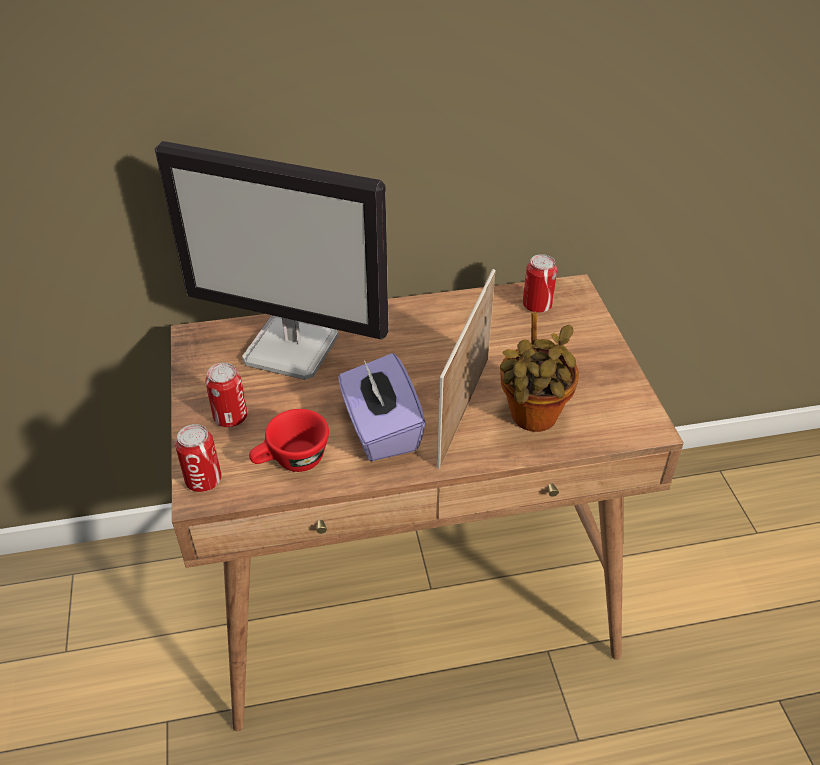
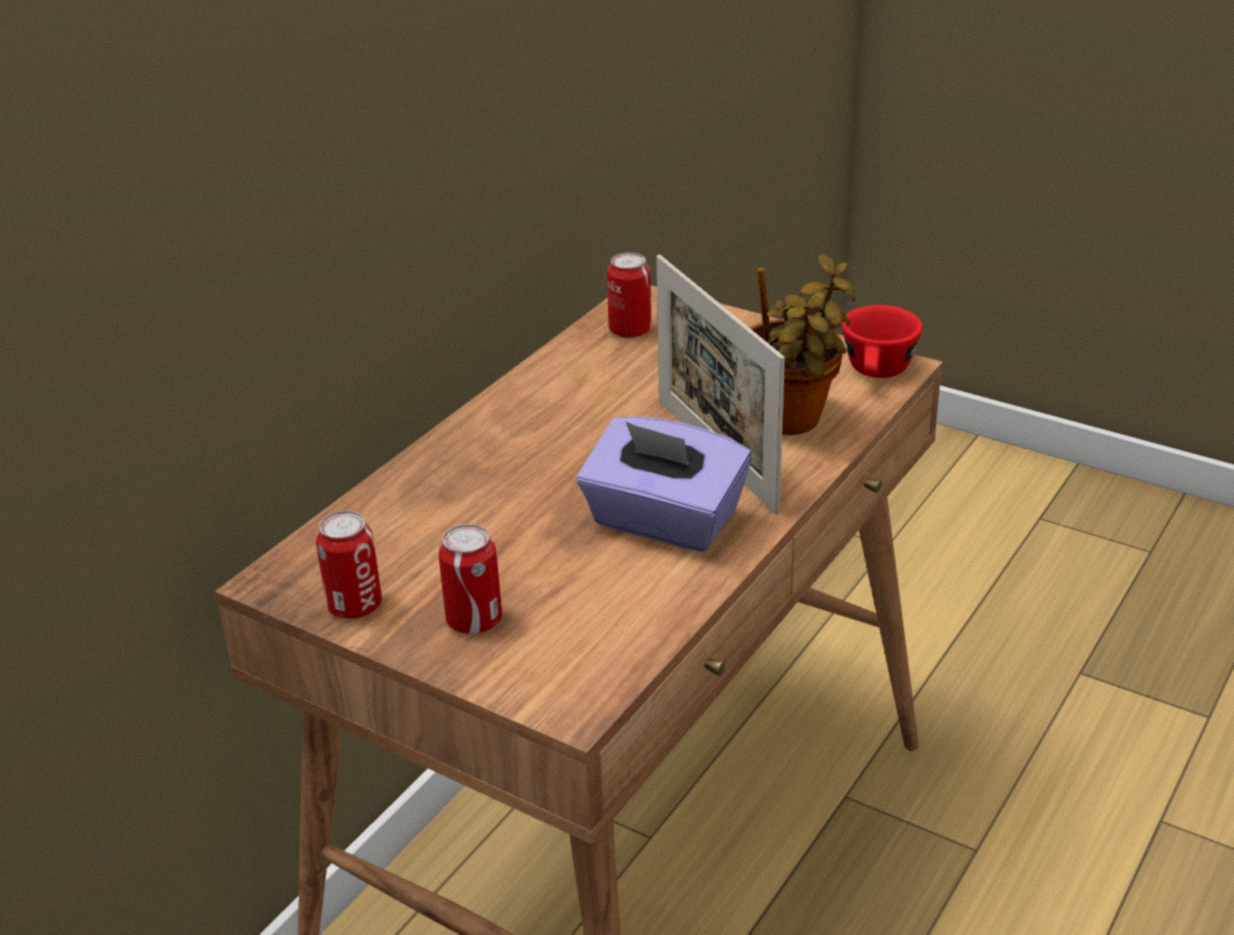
camera: 45 degrees left, 10 degrees down
monitor [155,141,389,380] -> none
can [175,424,222,492] -> can moved to [316,511,382,619]
red cup [249,409,329,472] -> red cup moved to [842,305,922,378]

